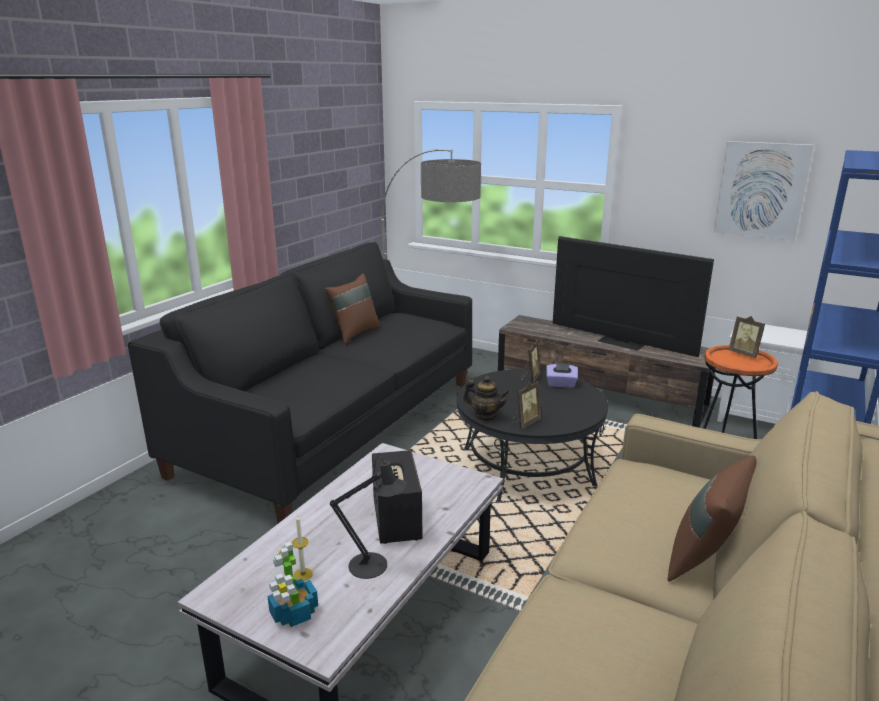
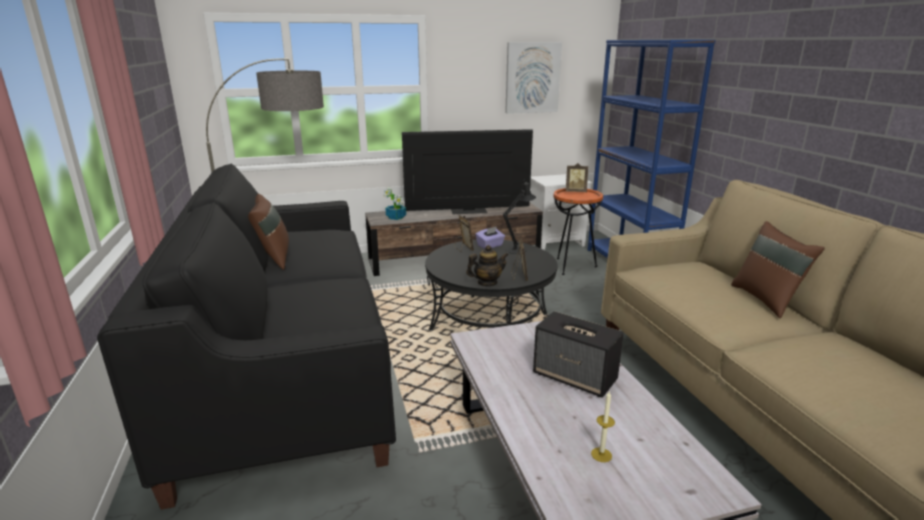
camera: 45 degrees left, 0 degrees up
potted plant [268,542,318,627] -> potted plant moved to [383,188,406,220]
black table lamp [330,456,406,579] -> black table lamp moved to [503,180,536,254]

